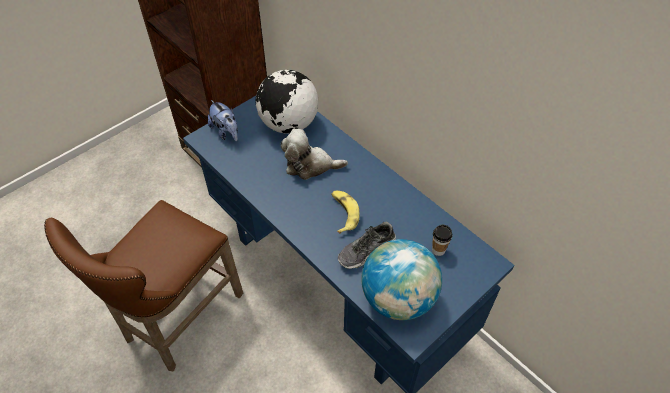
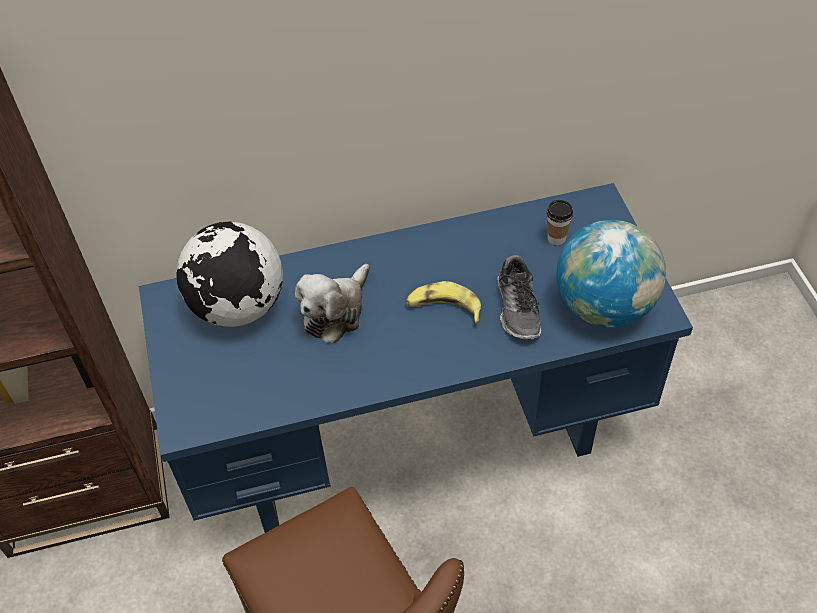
camera: 60 degrees left, 0 degrees up
plush toy [208,100,238,141] -> none

